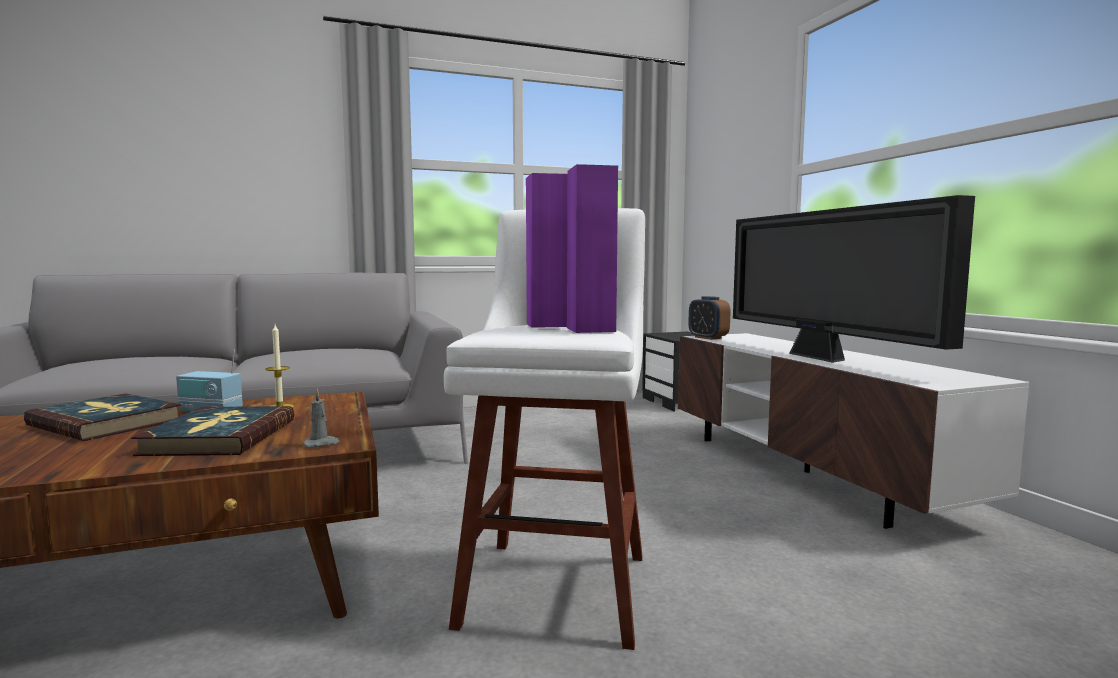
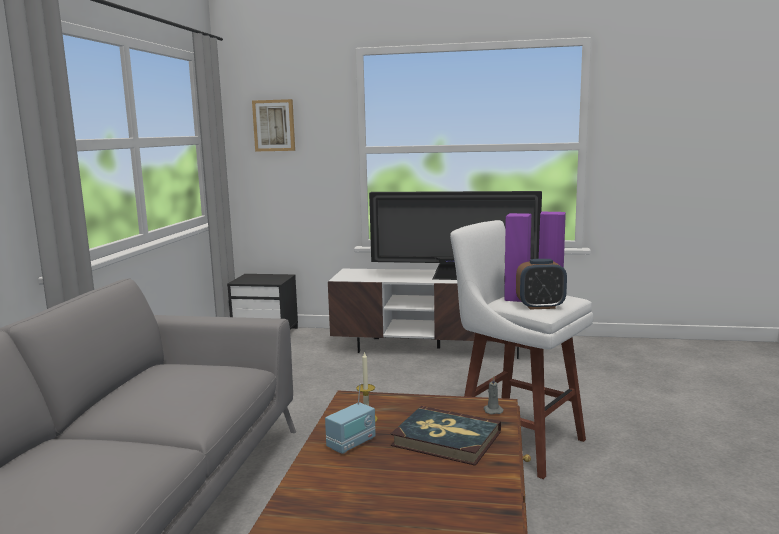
camera: 60 degrees left, 5 degrees up
book [24,393,181,441] -> none
alarm clock [688,296,730,340] -> alarm clock moved to [516,259,567,310]
none -> picture [252,99,295,151]

